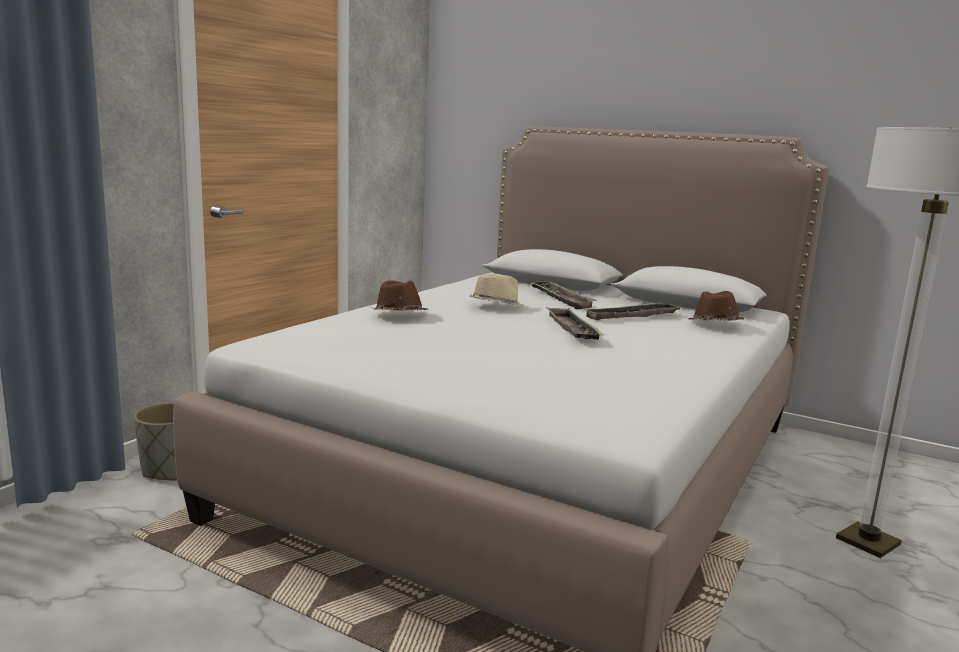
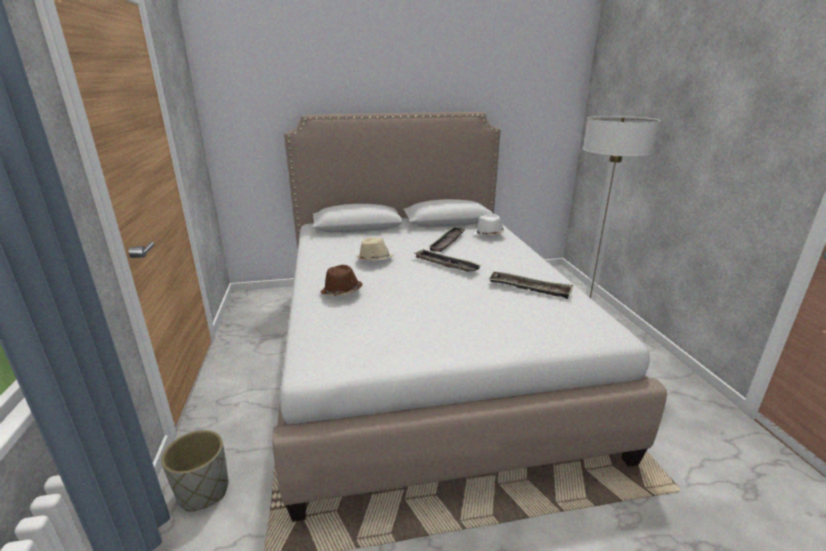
camera: 40 degrees left, 10 degrees up
tray [531,280,597,309] -> tray moved to [489,271,573,299]
brown hat [688,291,744,321] -> white hat [473,214,506,236]

